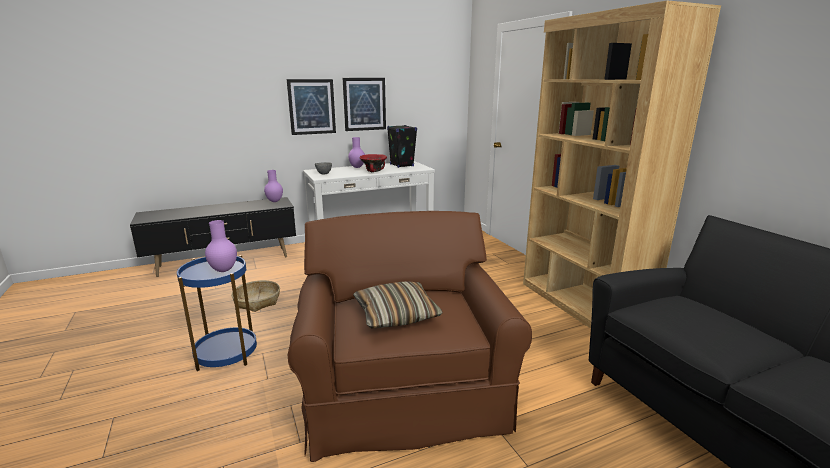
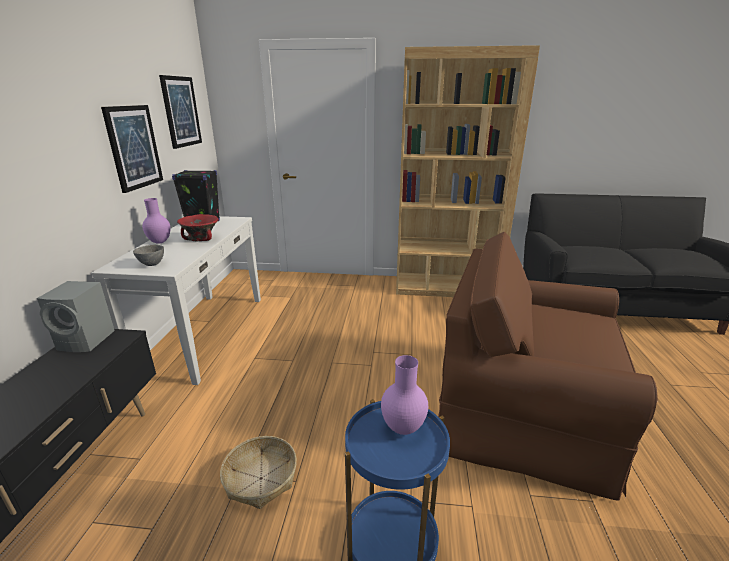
camera: 60 degrees left, 5 degrees up
purple vase [264,170,283,202] -> grey speaker [37,281,115,352]
picture [287,79,336,135] -> picture moved to [159,75,202,149]
pillow [353,281,443,329] -> none

